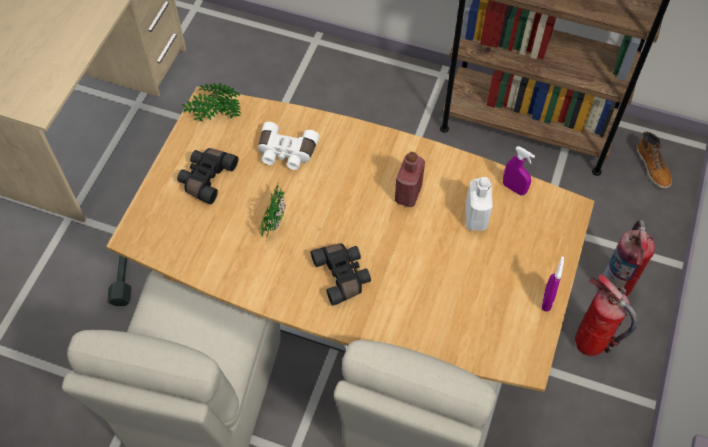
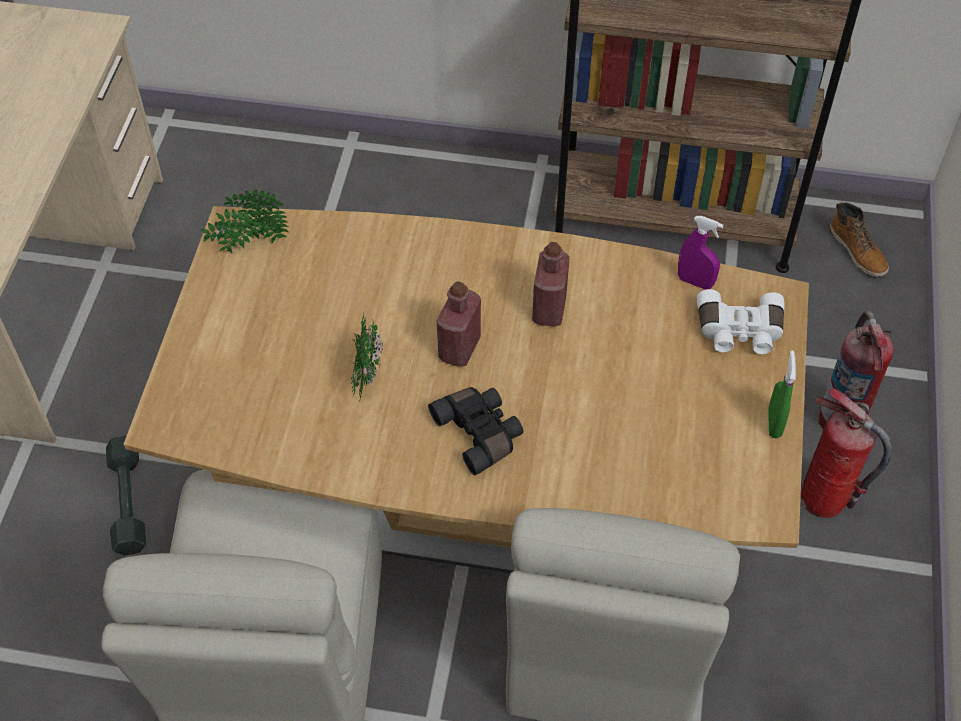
camera: 10 degrees left, 5 degrees down
black binoculars [177,148,238,204] -> none
white binoculars [258,122,319,170] -> white binoculars moved to [697,289,785,354]
white bottle [465,177,493,231] -> none
purple spray bottle [542,256,564,312] -> green spray bottle [768,350,796,438]
none -> red bottle [437,281,481,367]

